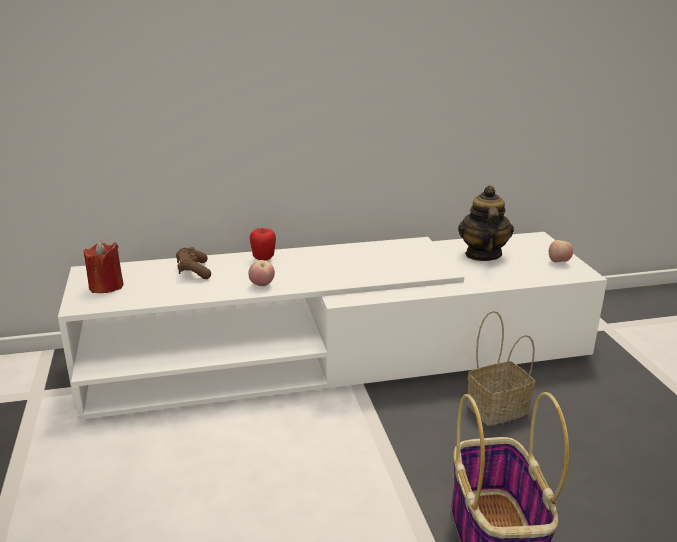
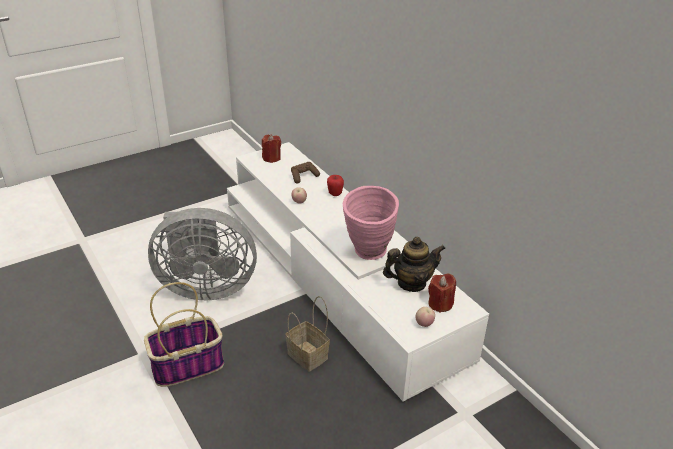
camera: 70 degrees right, 10 degrees up
none -> grey fan [148,208,257,300]
none -> pink vase [343,186,399,260]
none -> red candle [428,273,456,313]

